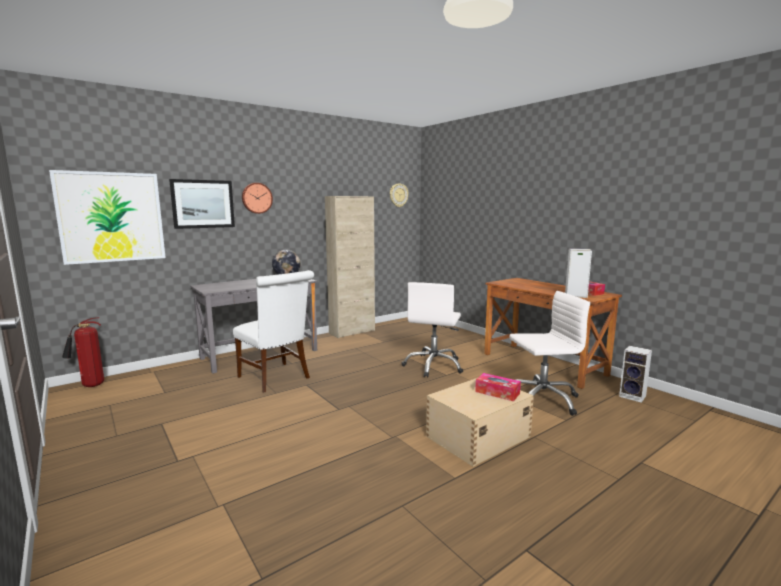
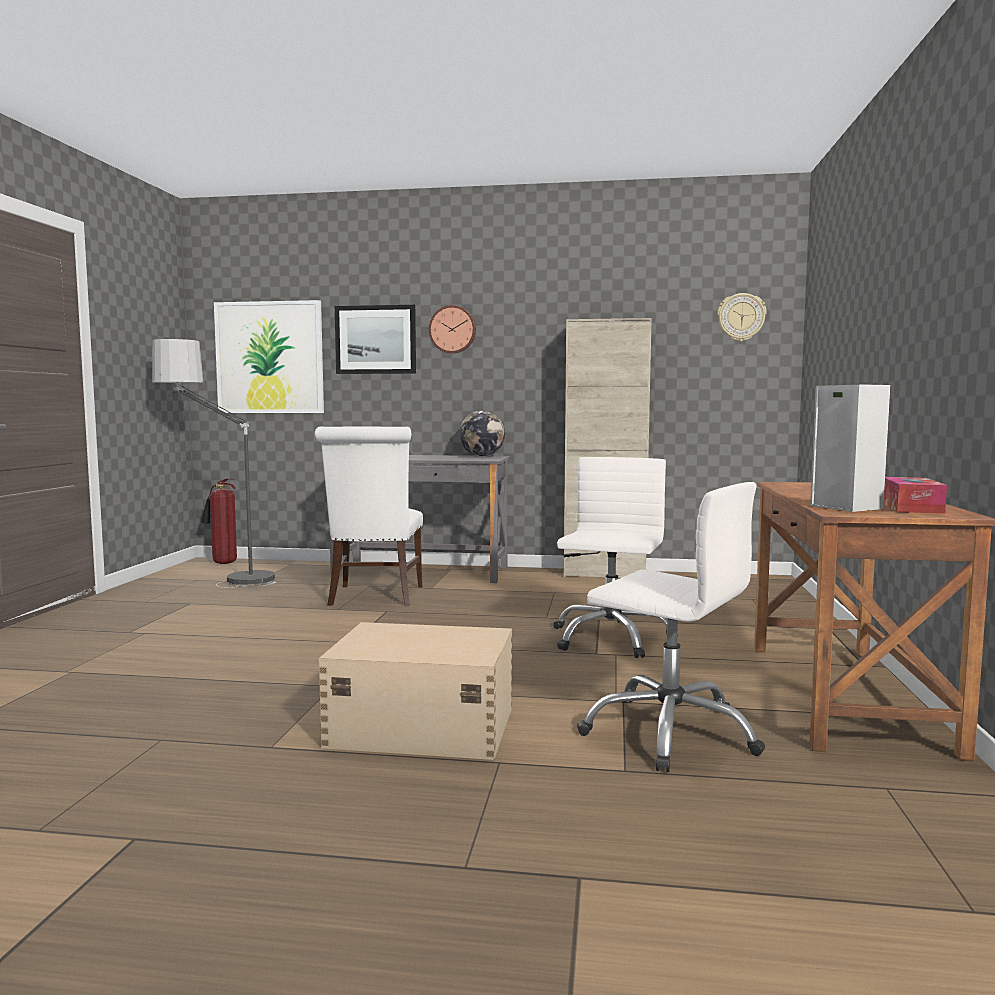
camera: 45 degrees right, 5 degrees down
white office chair [401,282,463,378] -> white office chair turned 135 degrees clockwise [554,457,678,658]
tissue box [475,373,521,401] -> none
speaker [619,346,652,403] -> none
none -> floor lamp [152,339,277,588]

